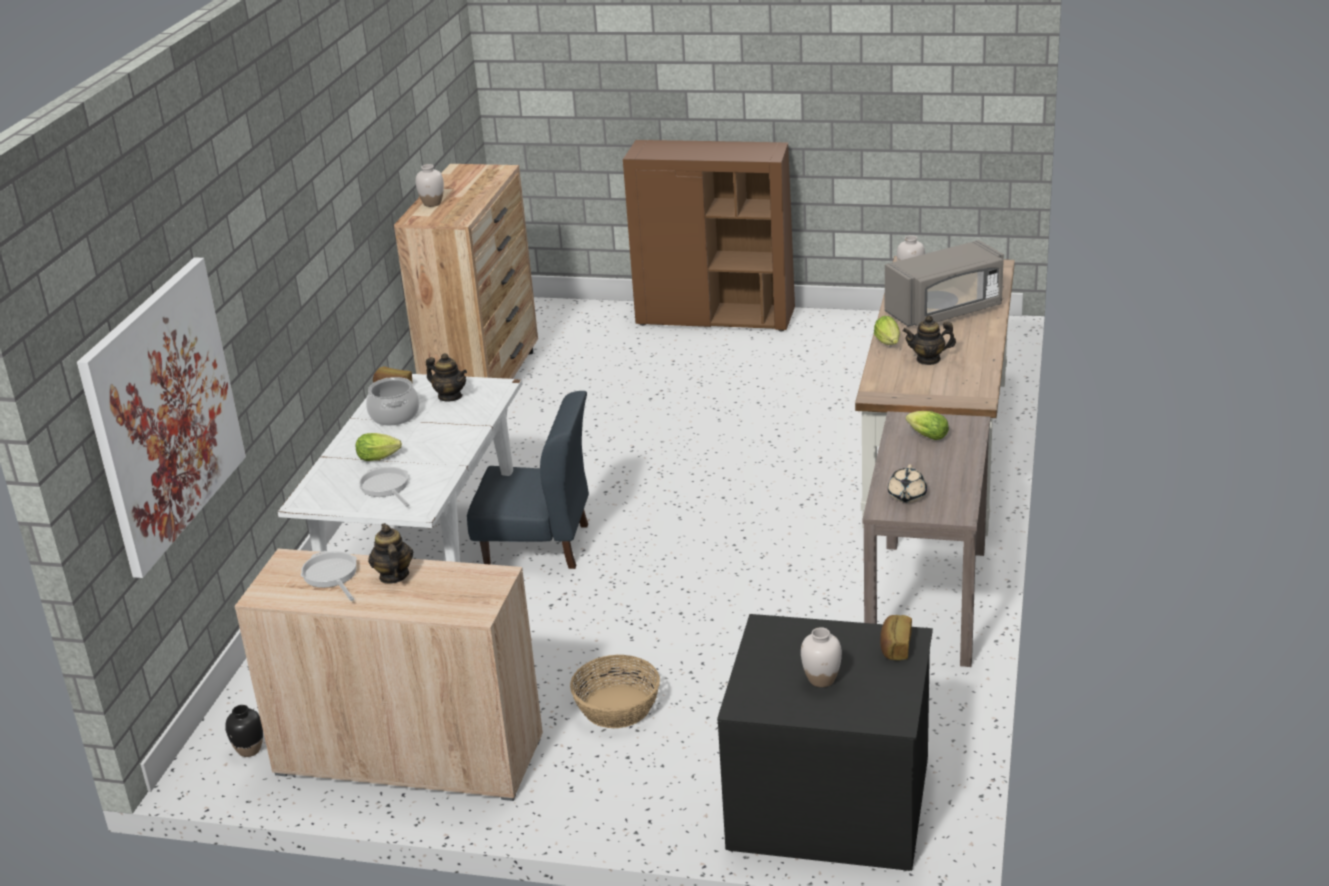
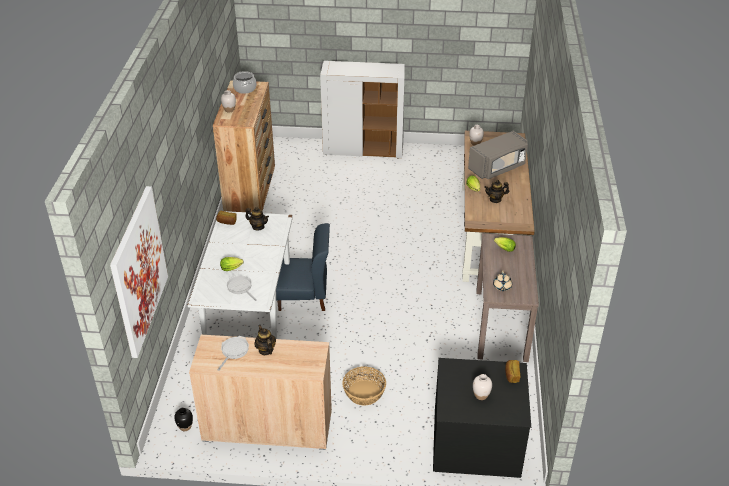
camera: 10 degrees left, 10 degrees up
frying pan [301,551,357,601] -> frying pan turned 60 degrees clockwise [218,336,249,371]
cooking pot [366,377,419,426] -> cooking pot moved to [233,71,257,94]
brown cabinet [623,140,795,331] -> white cabinet [320,61,405,159]

